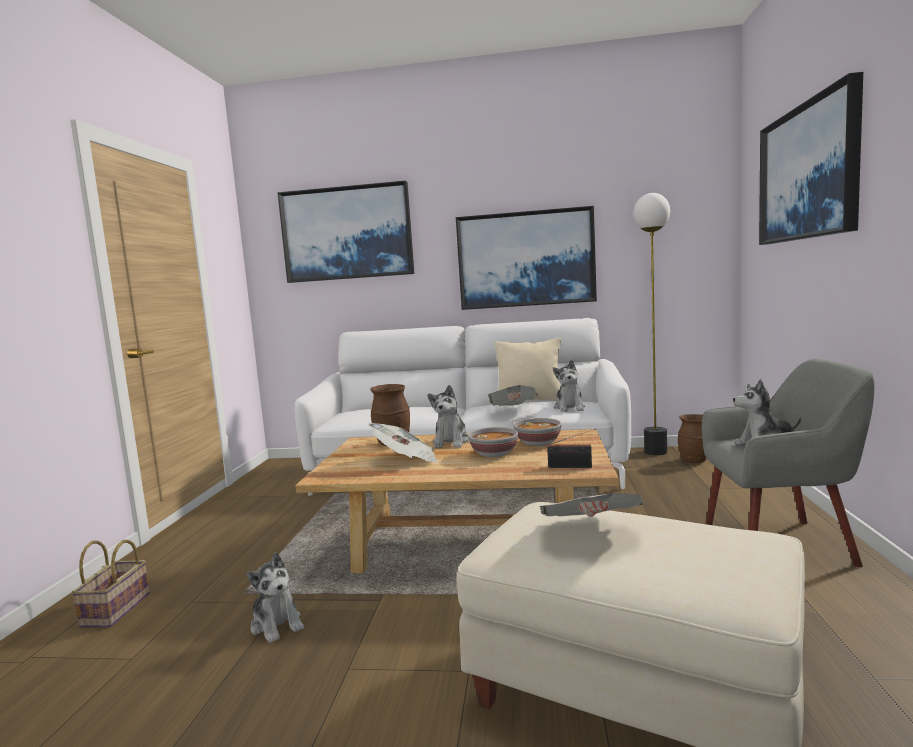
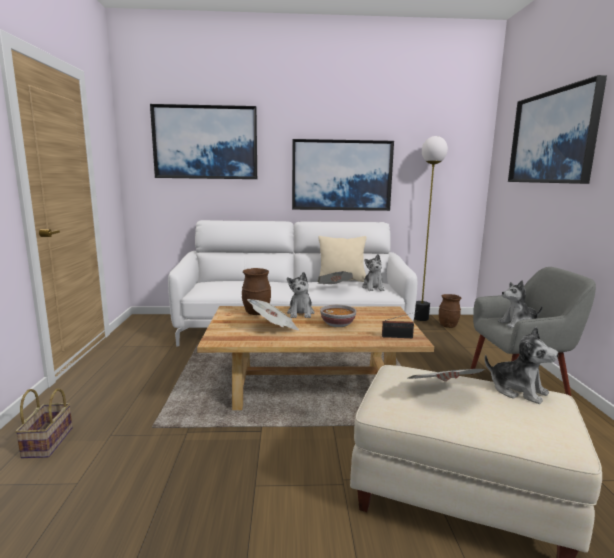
camera: 10 degrees left, 5 degrees up
plush toy [246,552,304,643] -> plush toy moved to [485,327,558,404]
bowl [514,418,561,446] -> none

